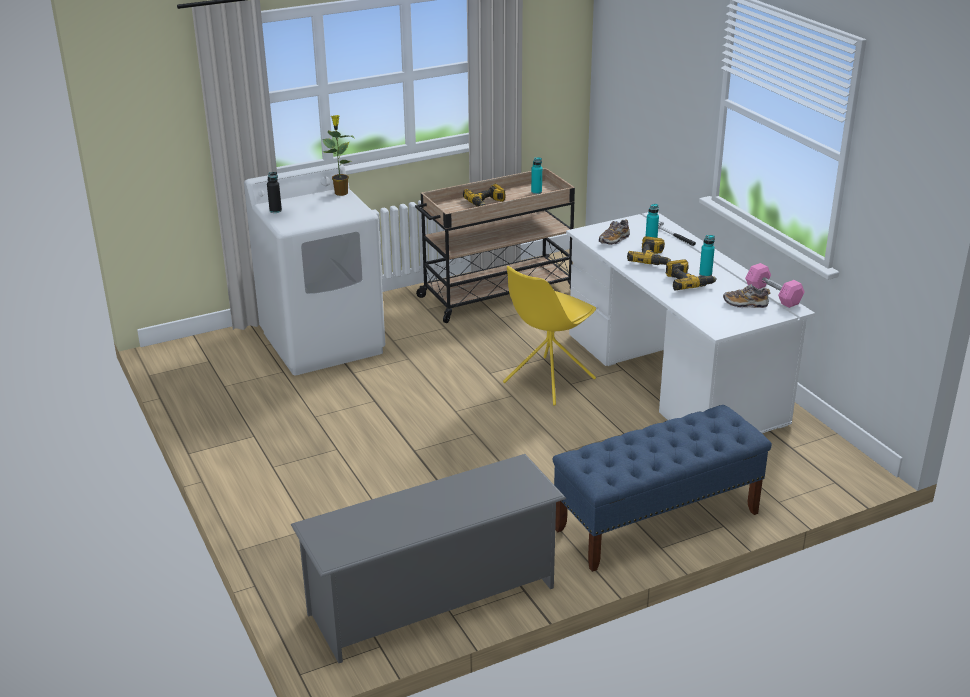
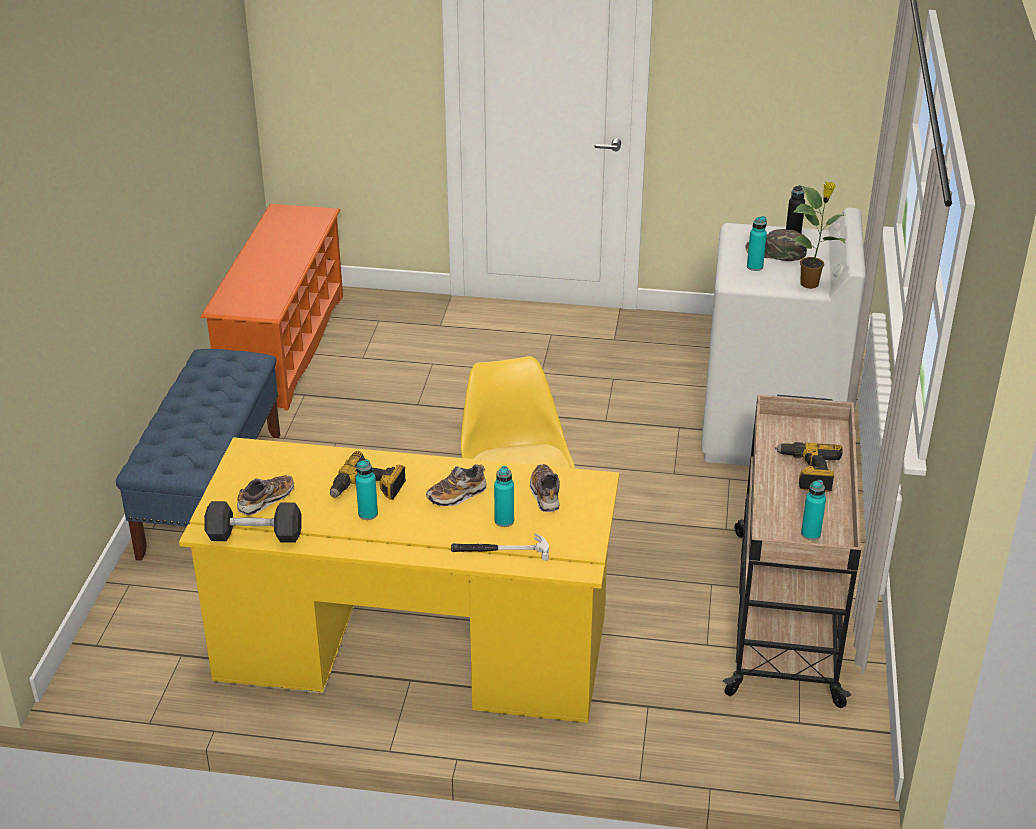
camera: 125 degrees right, 5 degrees up
grey shoe rack [291,454,566,663] -> orange shoe rack [200,204,343,411]
white desk [566,212,815,433] -> yellow desk [179,437,619,723]
power drill [627,236,671,265] -> shoe [426,464,487,506]
pink dumbbell [745,263,805,308] -> grey dumbbell [204,501,302,543]
none -> green cap [746,229,807,261]
none -> turquoise bottle [747,216,767,271]

